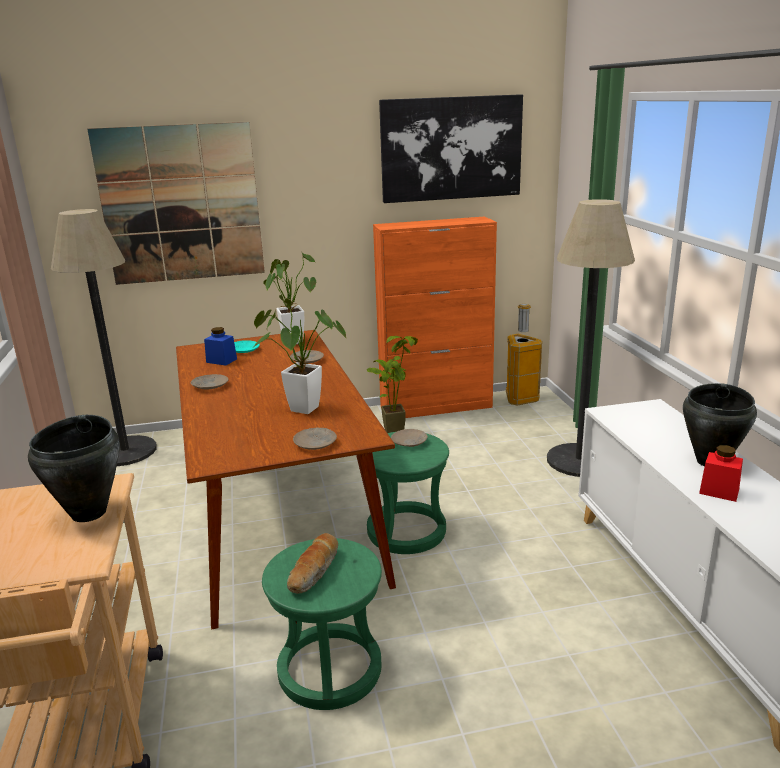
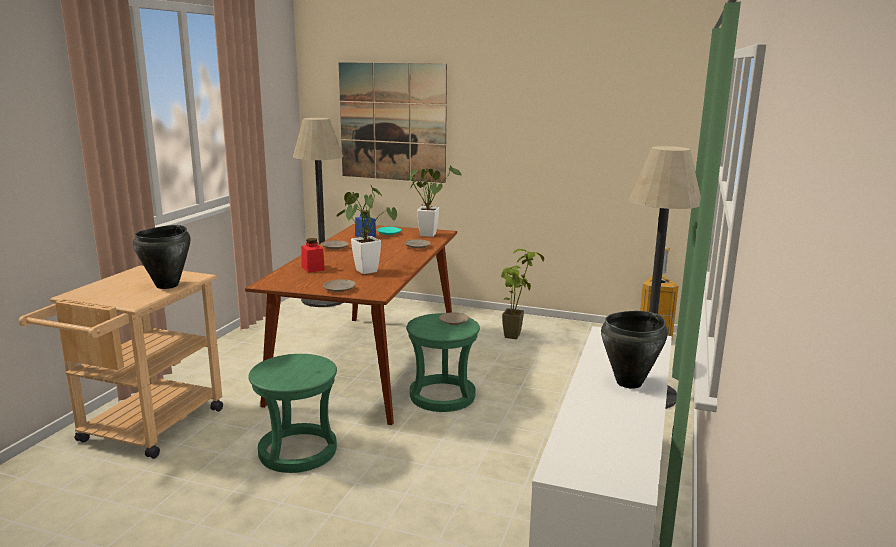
camera: 30 degrees right, 5 degrees down
bread [287,533,338,594] -> none
orange cabinet [373,216,497,418] -> none
picture [379,94,523,203] -> none
red jar [699,445,743,502] -> red jar moved to [301,238,325,273]

